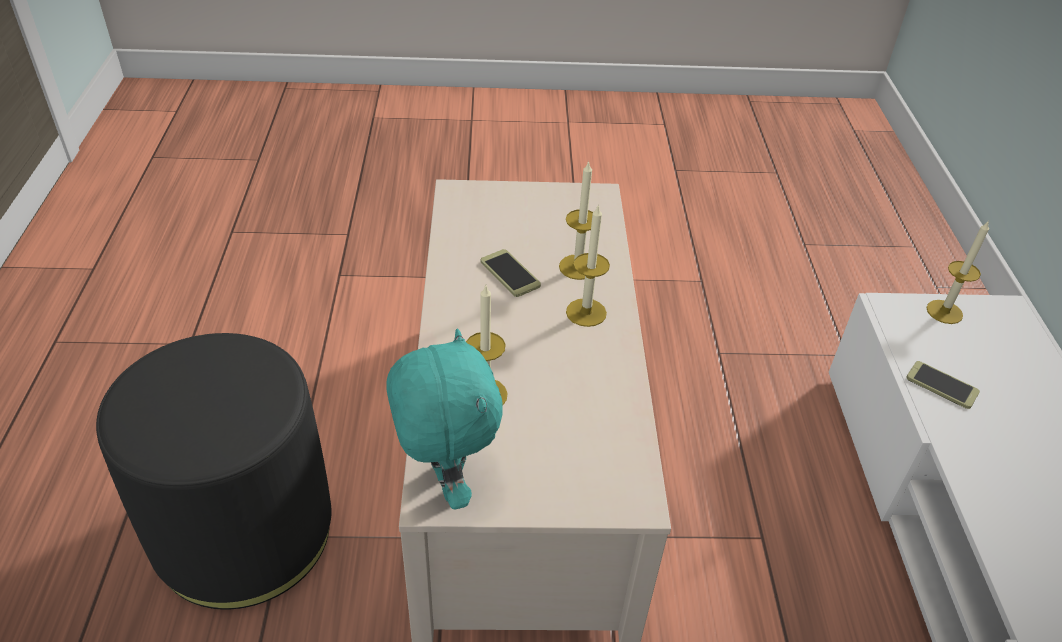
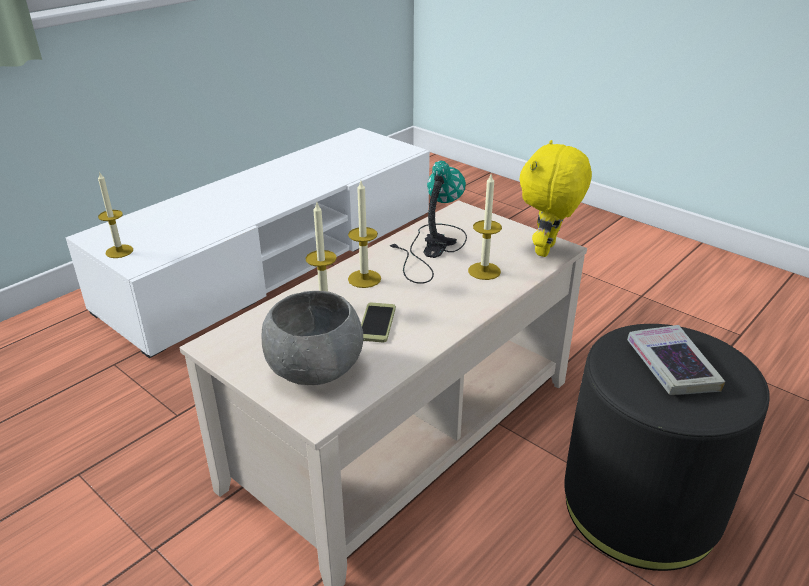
camera: 135 degrees left, 10 degrees down
turquoise plush toy [387,329,502,509] -> yellow plush toy [520,140,592,257]
phone [906,361,980,409] -> none
none -> grey bowl [261,291,363,385]
none -> table lamp [390,161,467,284]
none -> book [627,325,725,395]

